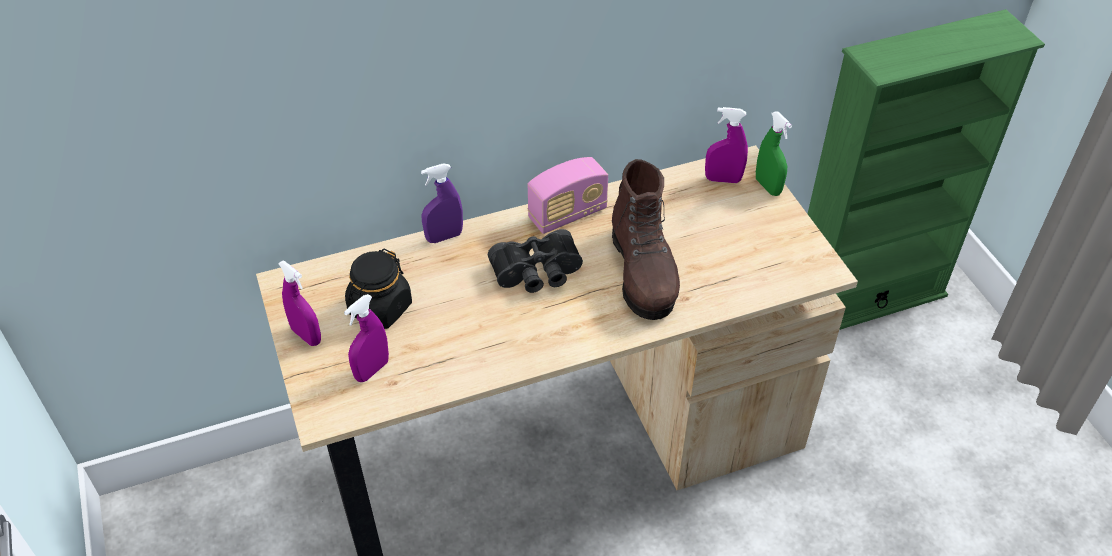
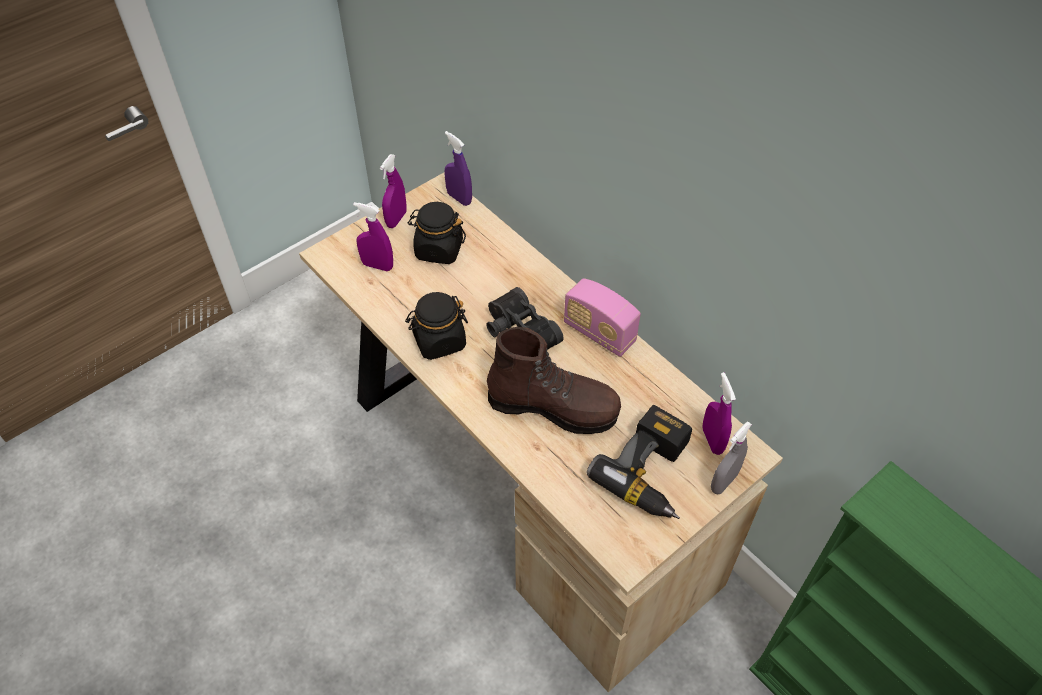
camera: 70 degrees right, 5 degrees up
purple spray bottle [421,163,463,243] -> purple spray bottle moved to [444,131,472,206]
brown boot [612,159,680,320] -> brown boot turned 135 degrees counterclockwise [487,327,621,434]
green spray bottle [756,111,792,196] -> grey spray bottle [711,421,752,494]
none -> black jar [405,292,468,360]
none -> power drill [587,405,692,519]

